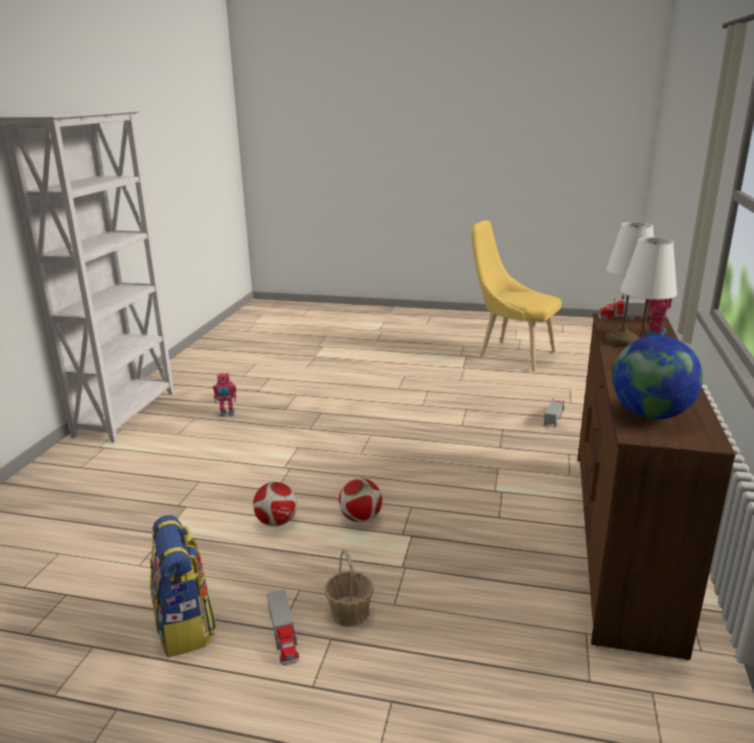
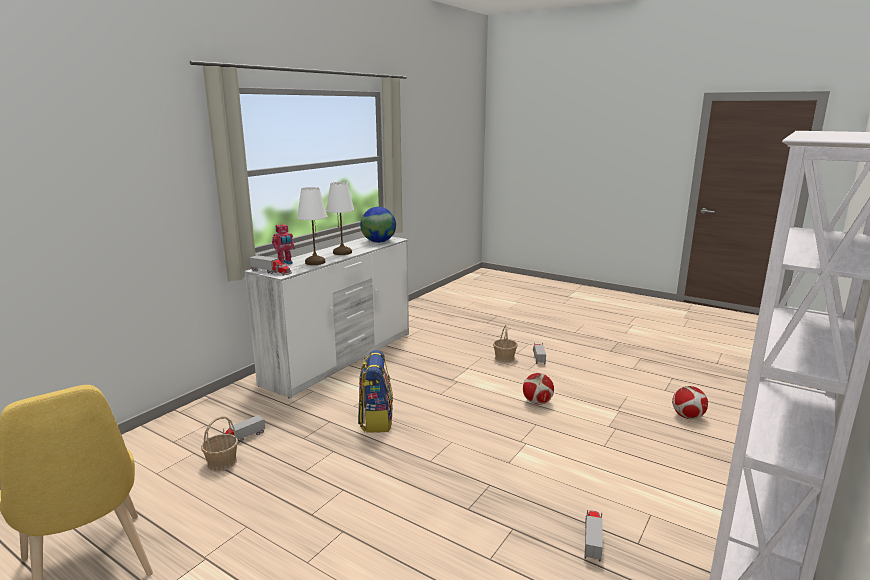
camera: 160 degrees left, 5 degrees down
backpack [150,515,217,657] -> backpack moved to [358,350,393,433]
toy robot [213,373,237,417] -> toy truck [584,510,603,562]
football [339,478,382,522] -> football moved to [672,386,708,419]
brown dresser [577,313,736,660] -> white dresser [244,237,409,399]
none -> basket [201,416,238,471]

